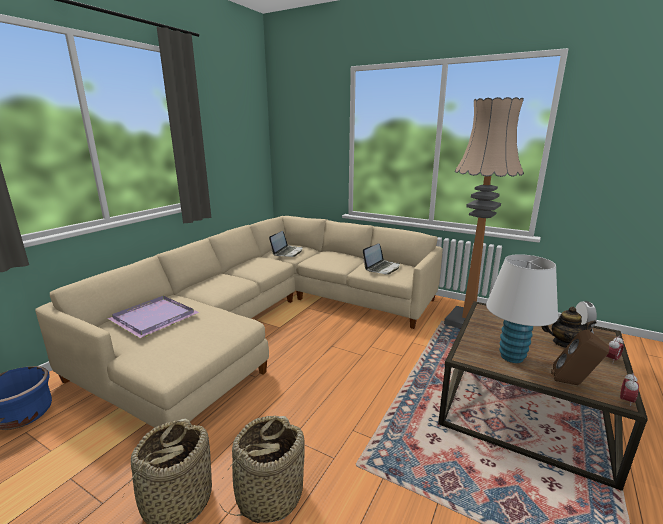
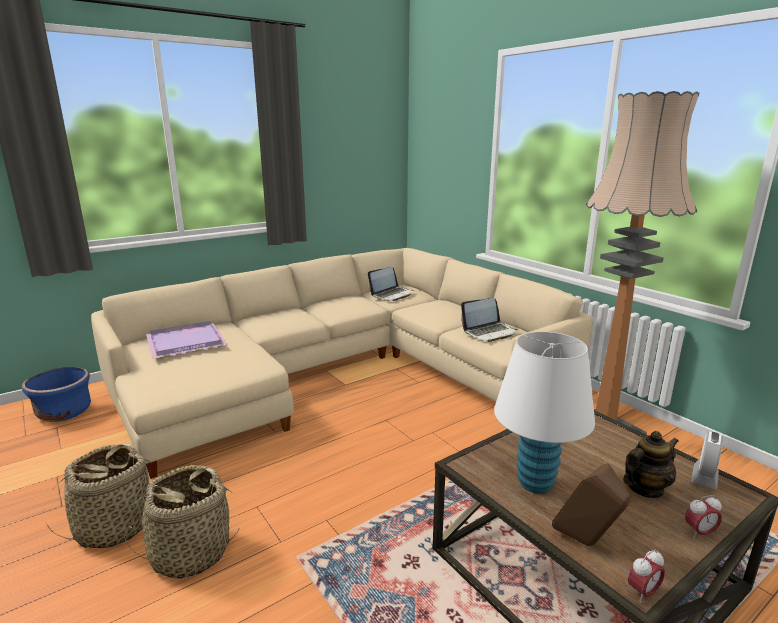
camera: 25 degrees right, 0 degrees up
teapot [541,307,597,348] -> teapot turned 75 degrees counterclockwise [623,431,679,498]

